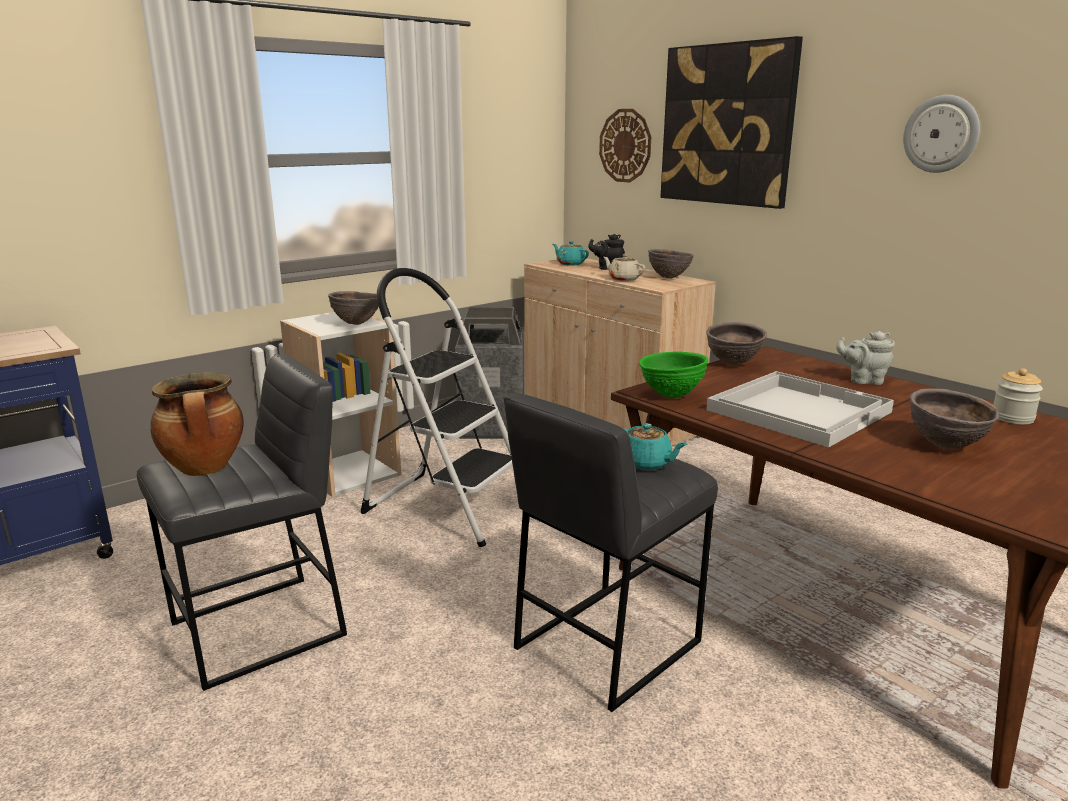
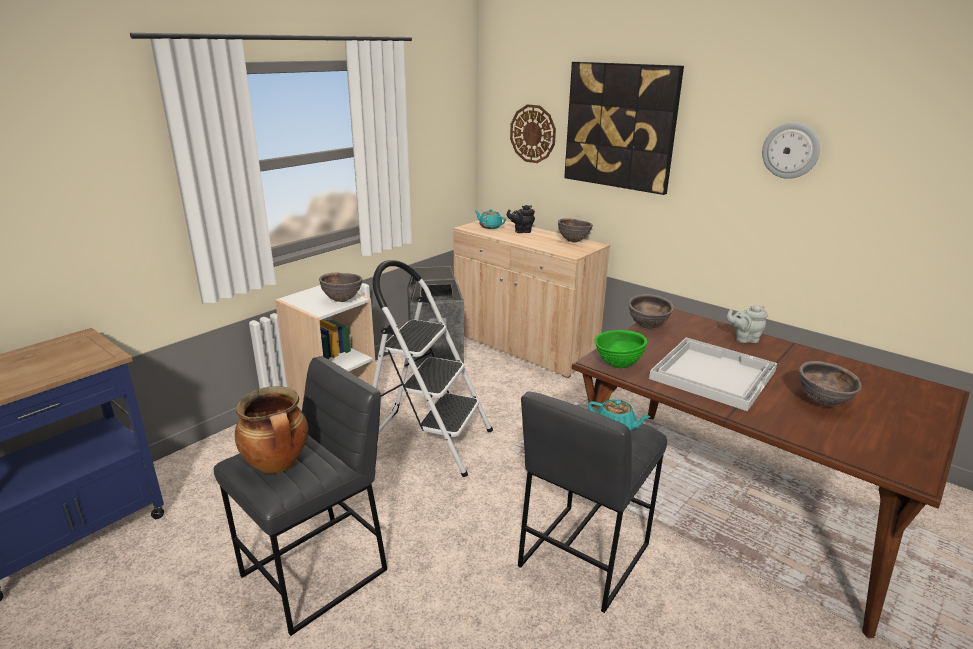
camera: 10 degrees left, 5 degrees up
beige teapot [603,254,645,281] -> none
jar [993,368,1043,424] -> none

